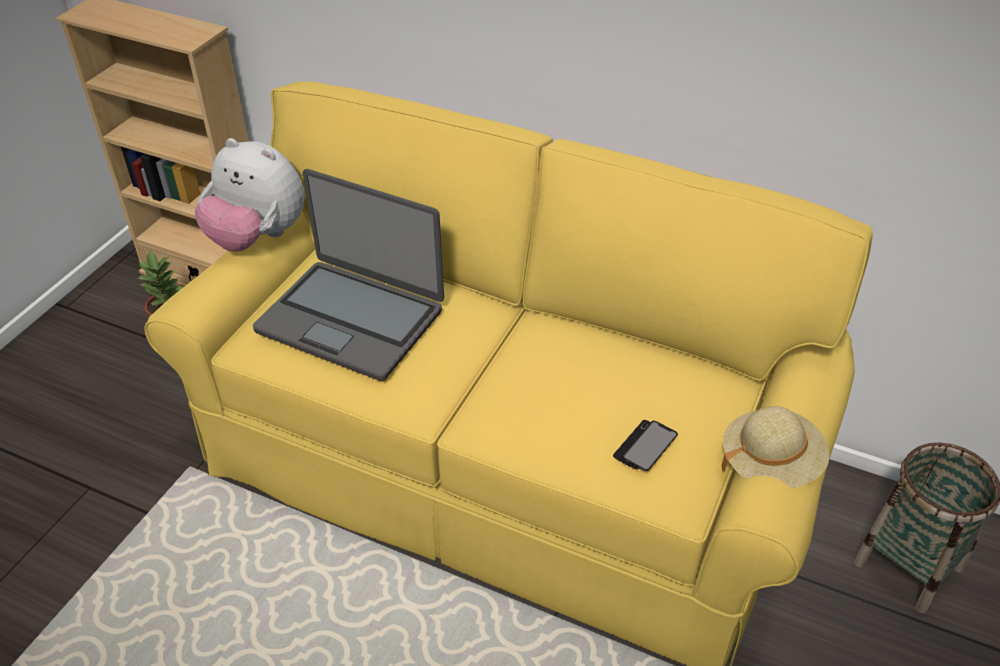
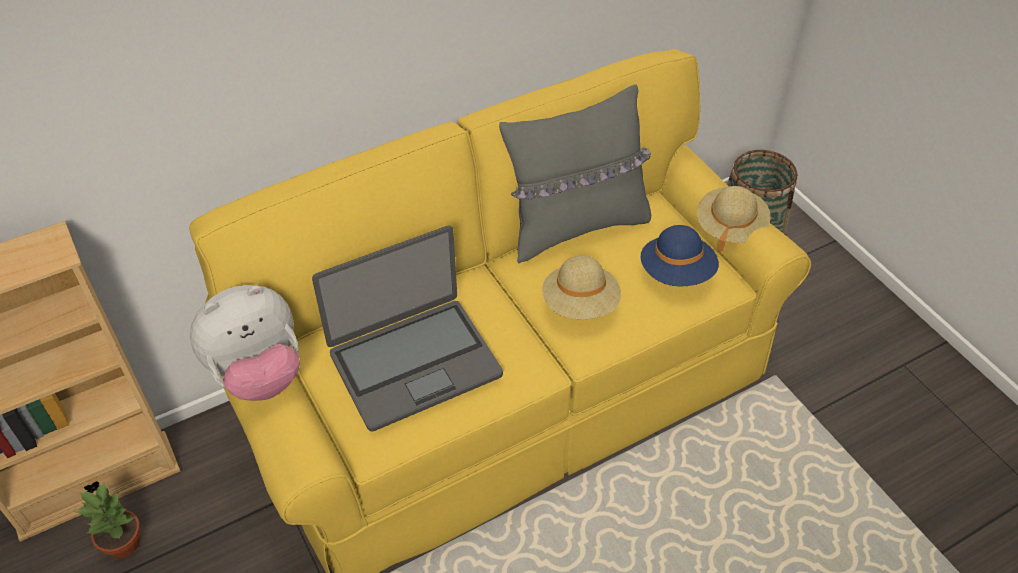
camera: 55 degrees left, 5 degrees up
phone [613,420,678,471] -> blue hat [641,225,719,287]
none -> grey pillow [499,84,651,263]
none -> beige hat [542,256,621,319]

